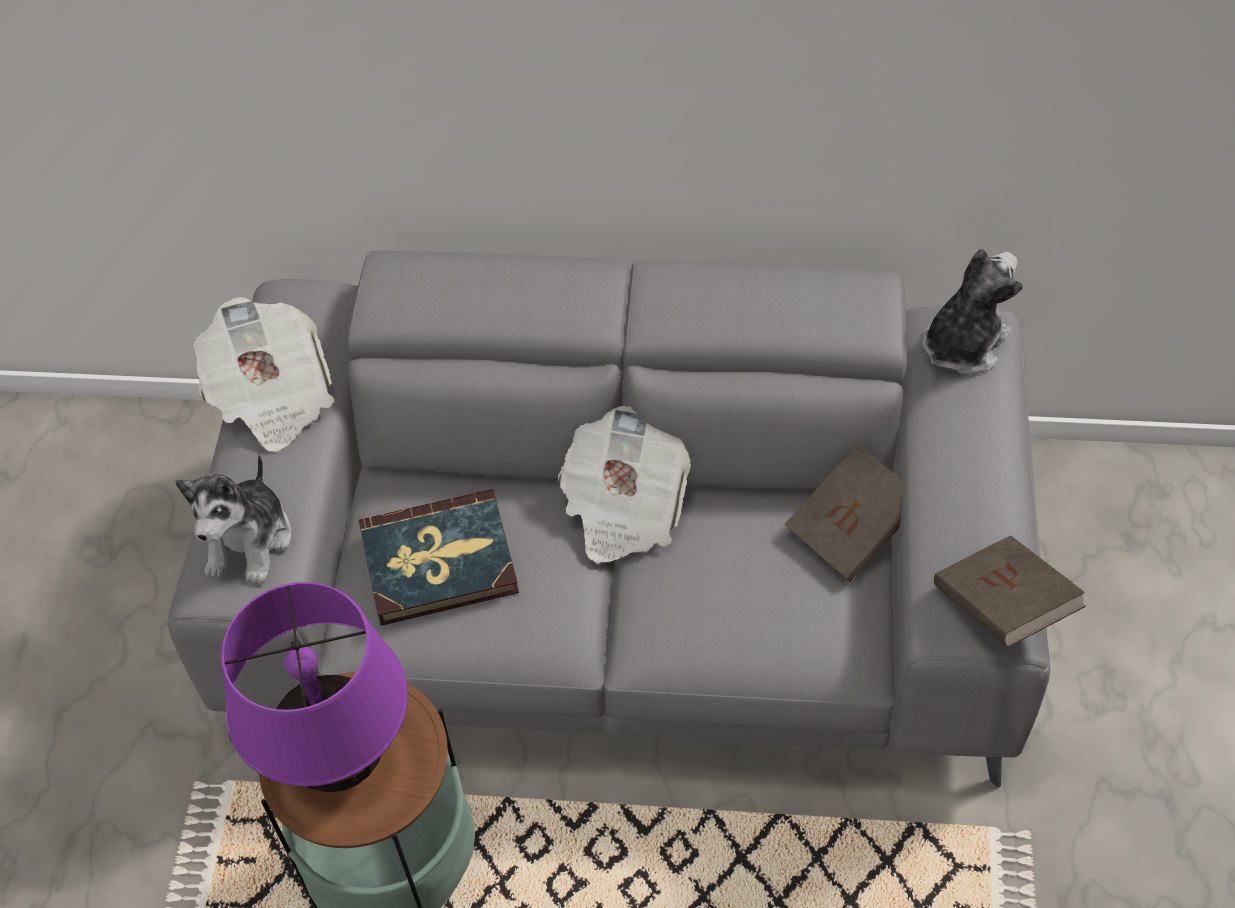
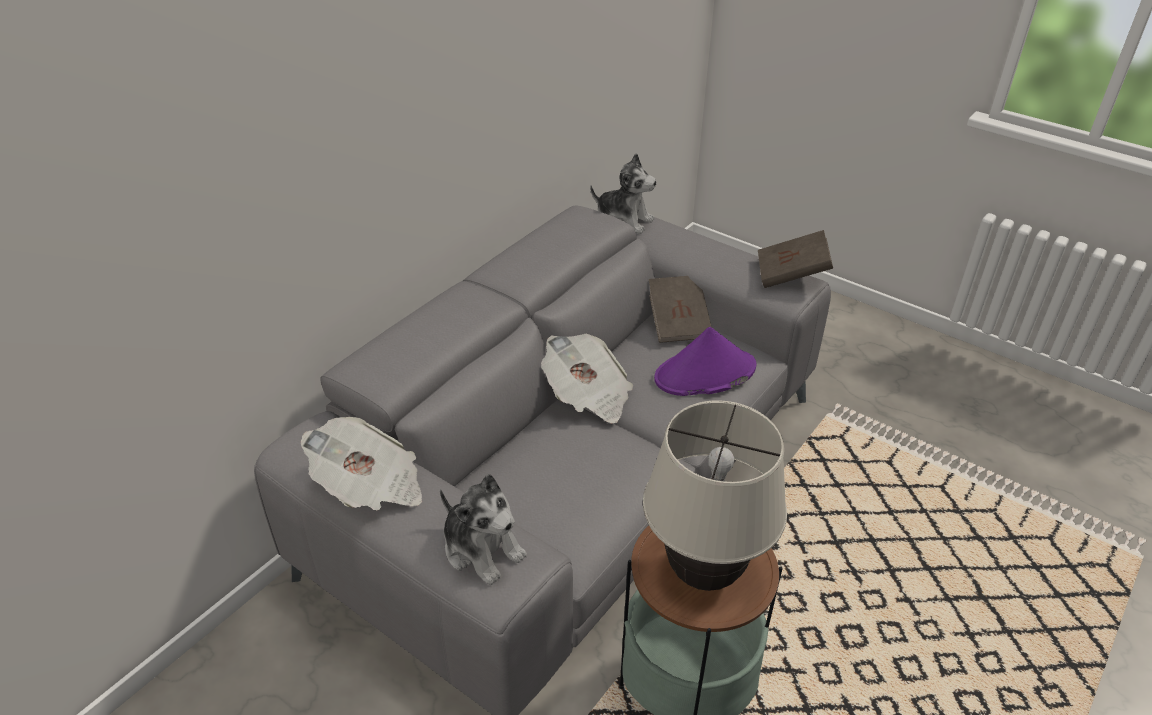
camera: 60 degrees left, 15 degrees down
purple table lamp [221,582,408,792] -> beige table lamp [643,400,787,591]
book [359,489,519,626] -> none
plush toy [922,249,1023,375] -> plush toy turned 135 degrees clockwise [590,153,657,234]
none -> purple hat [654,327,756,396]

